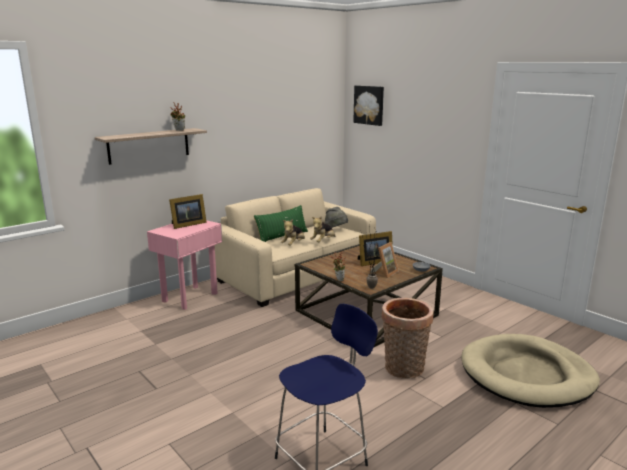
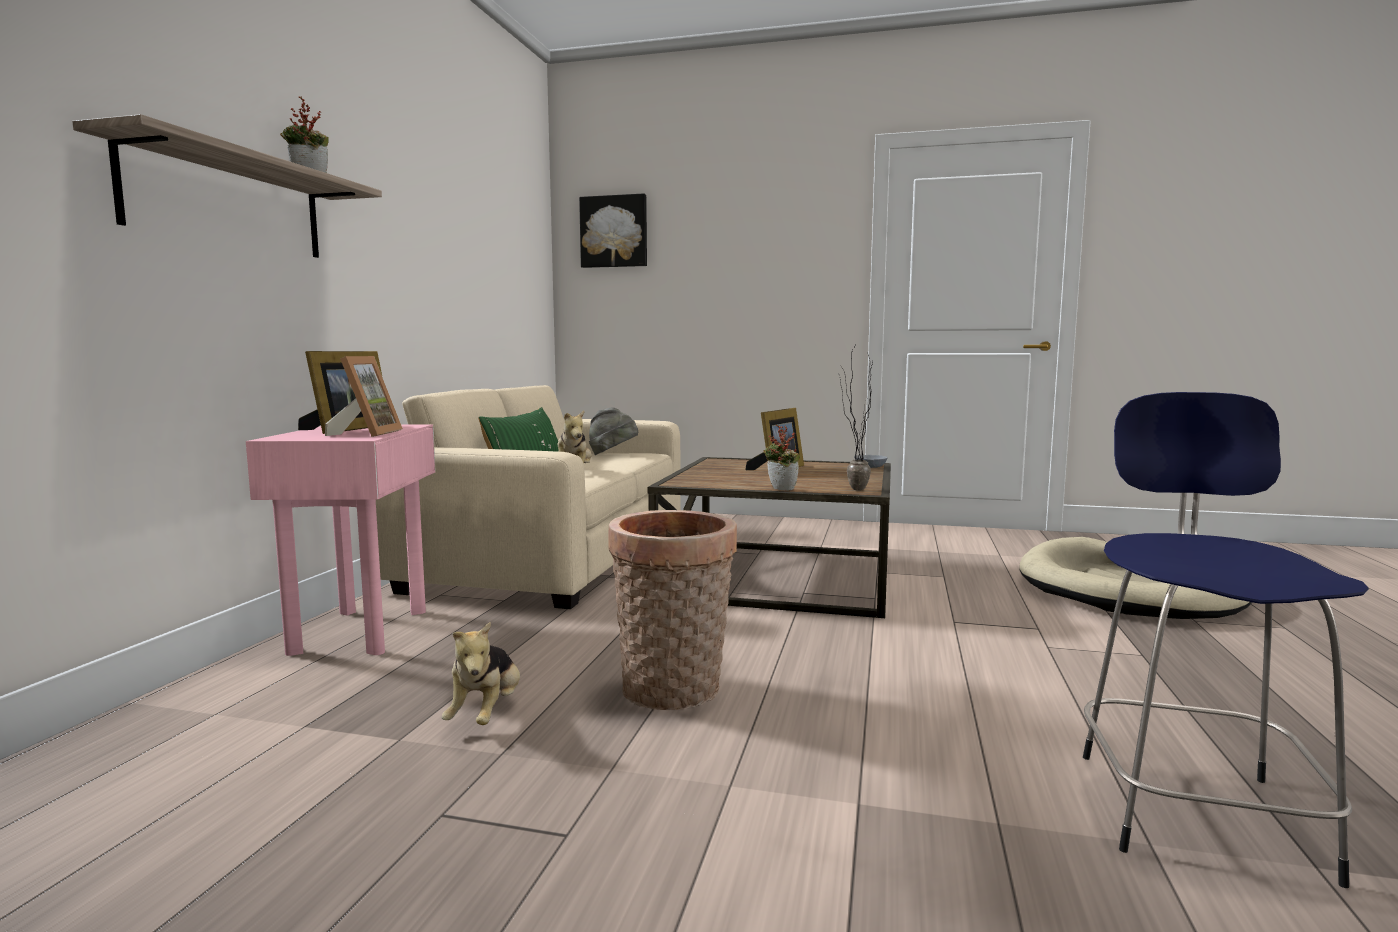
camera: 35 degrees left, 10 degrees down
plush toy [310,216,335,242] -> plush toy moved to [442,621,520,725]
picture frame [370,242,399,278] -> picture frame moved to [325,356,403,437]
basket [382,298,434,379] -> basket moved to [608,510,737,710]

